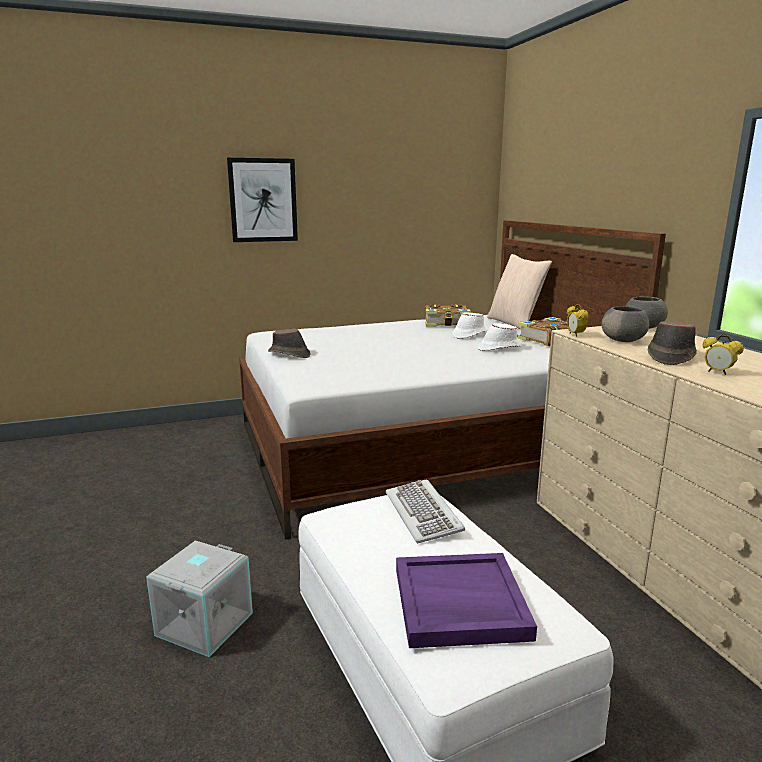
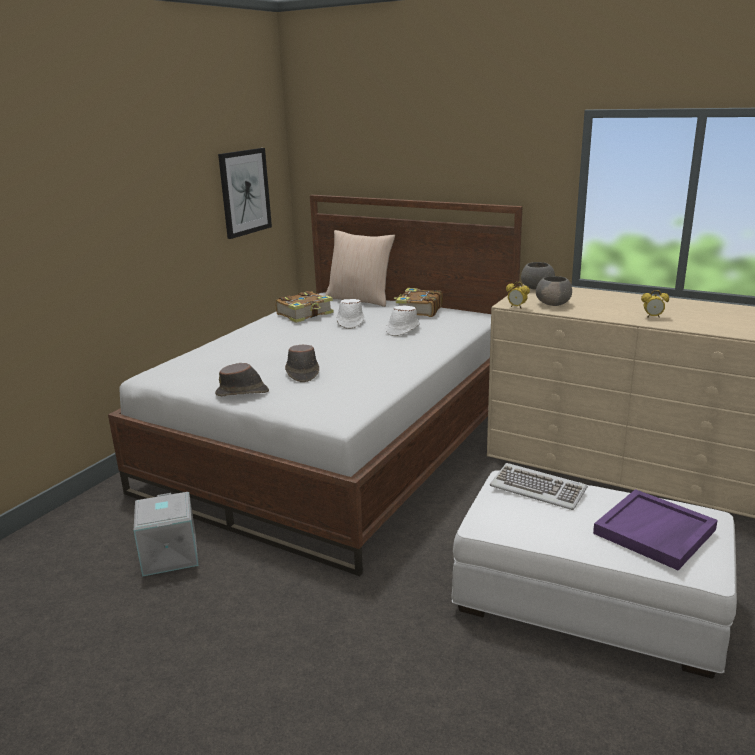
camera: 40 degrees left, 5 degrees up
grey storage box [146,540,253,657] -> grey storage box moved to [134,492,198,577]
picture [227,158,298,242] -> picture moved to [218,148,272,239]
brown hat [648,321,697,365] -> brown hat moved to [285,345,319,382]

